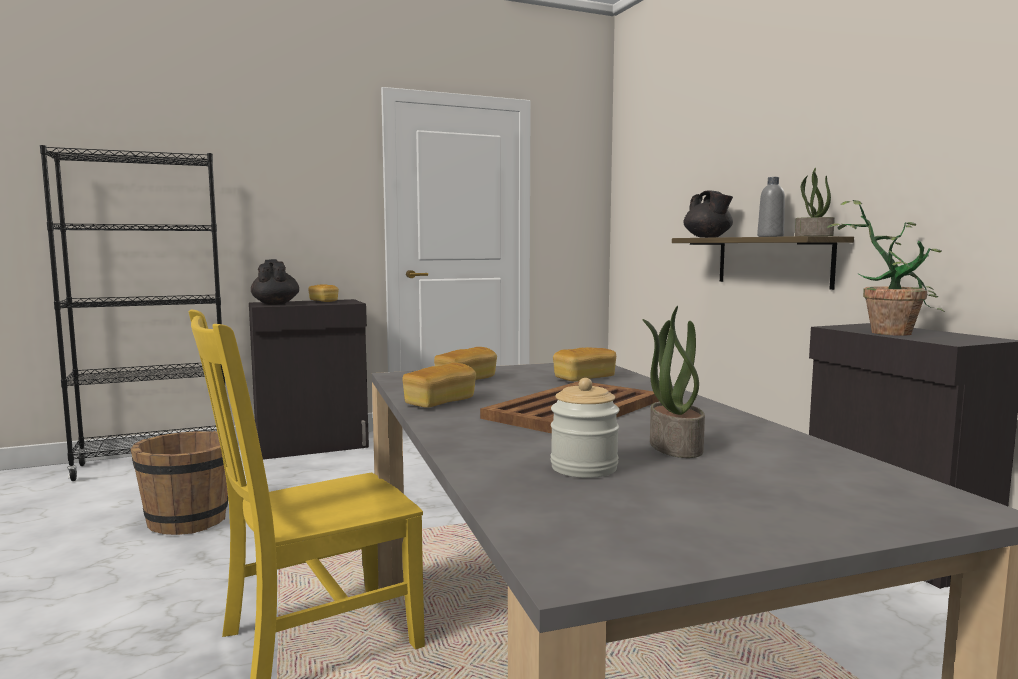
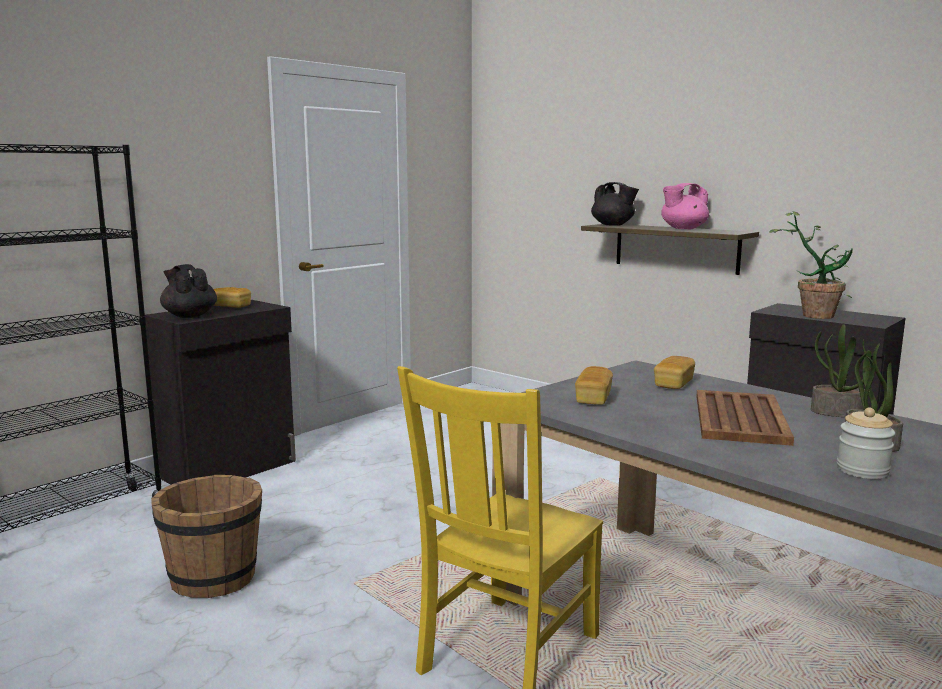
camera: 25 degrees left, 5 degrees up
bread [402,363,476,408] -> none
grey bottle [757,177,785,237] -> pink teapot [661,183,709,229]
potted plant [795,168,835,236] -> potted plant moved to [811,324,871,417]

